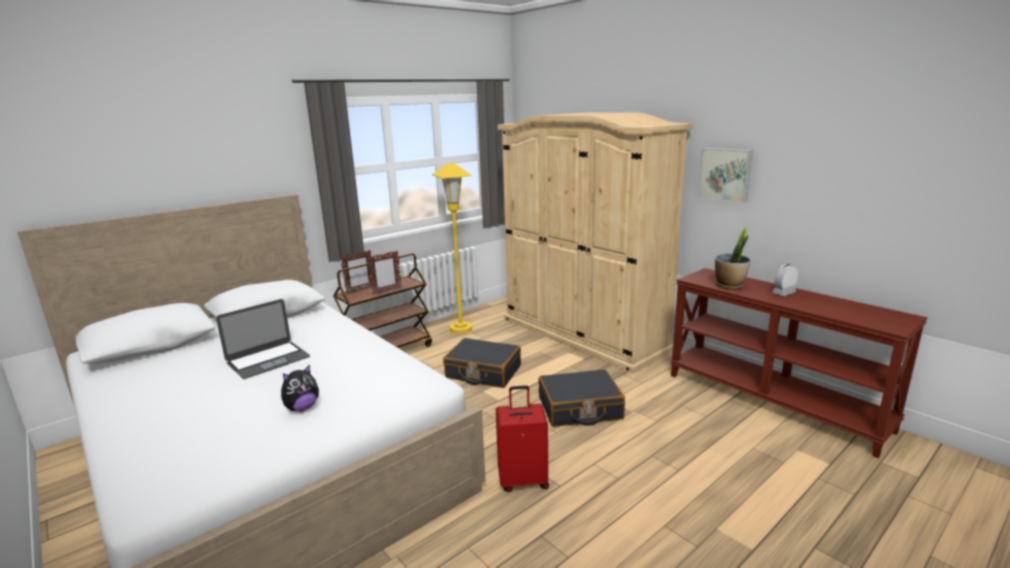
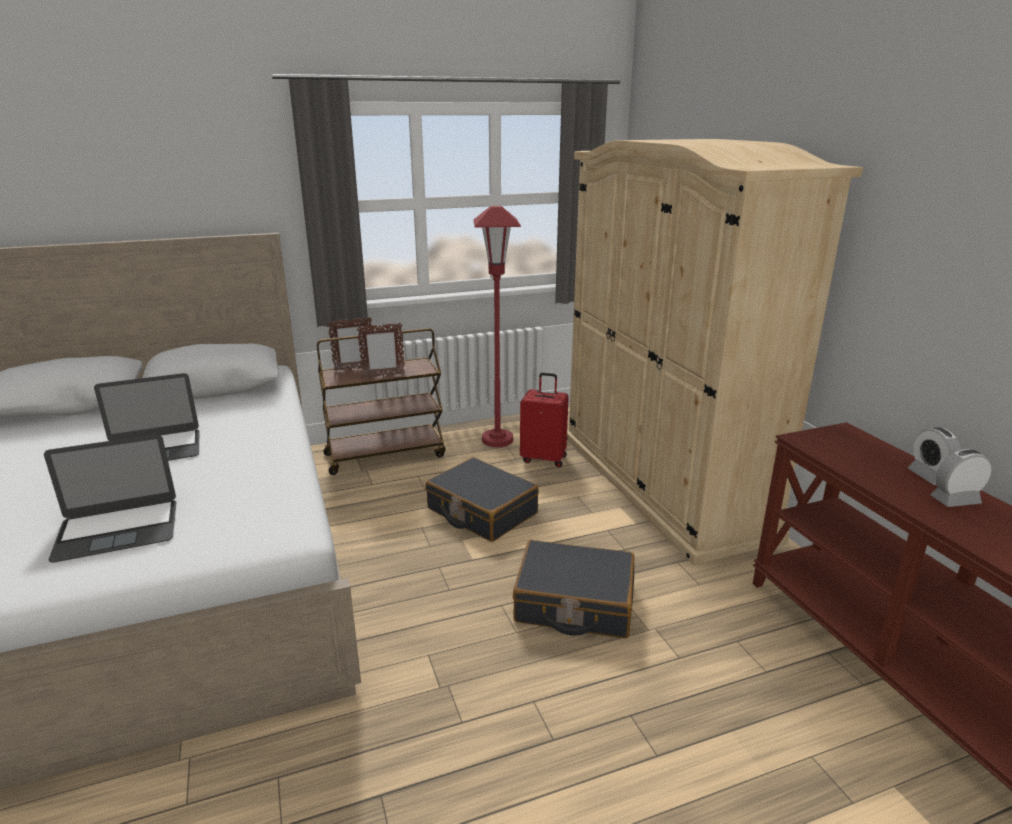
camera: 20 degrees right, 5 degrees up
plush toy [281,364,319,412] -> laptop [44,434,177,563]
yellow floor lamp [432,163,472,334] -> red floor lamp [473,206,521,447]
red suitcase [496,385,549,492] -> red suitcase moved to [520,373,569,468]
picture [698,148,753,203] -> none
potted plant [715,226,751,289] -> none
none -> alarm clock [908,428,961,485]

